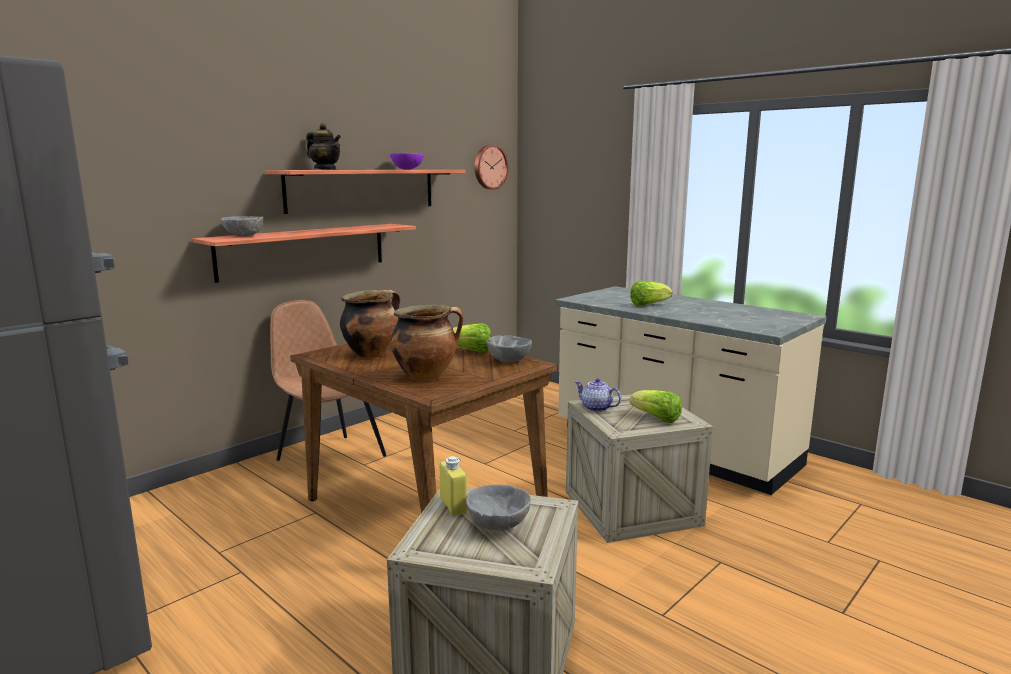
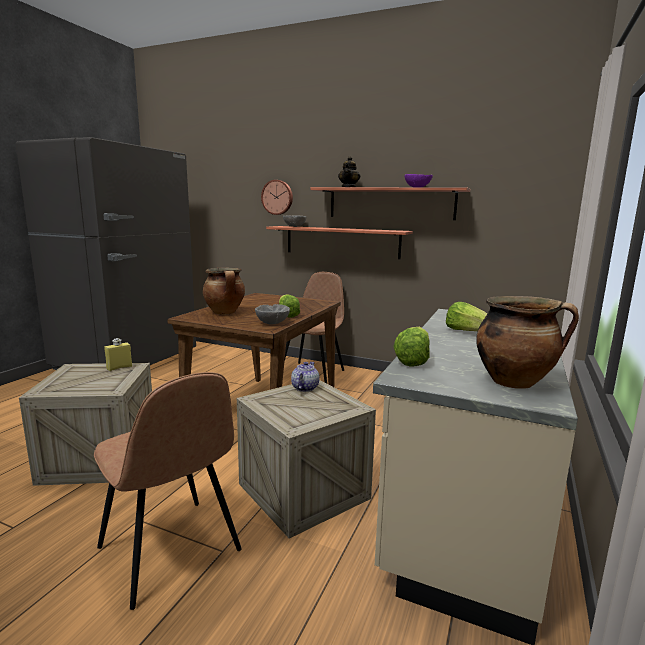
camera: 70 degrees right, 0 degrees up
cooking pot [340,290,400,359] -> cooking pot moved to [476,296,579,389]
grey bowl [466,484,531,531] -> none
wall clock [474,145,508,189] -> wall clock moved to [261,180,293,215]
lettuce [629,390,682,423] -> lettuce moved to [393,327,430,367]
none -> brown chair [94,372,242,610]

